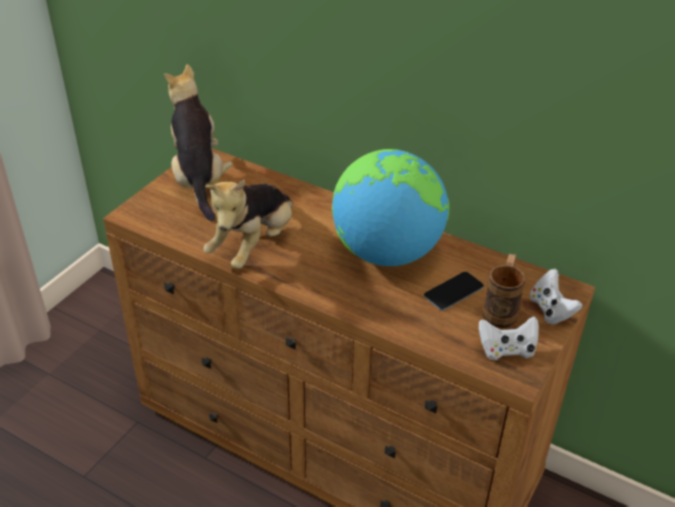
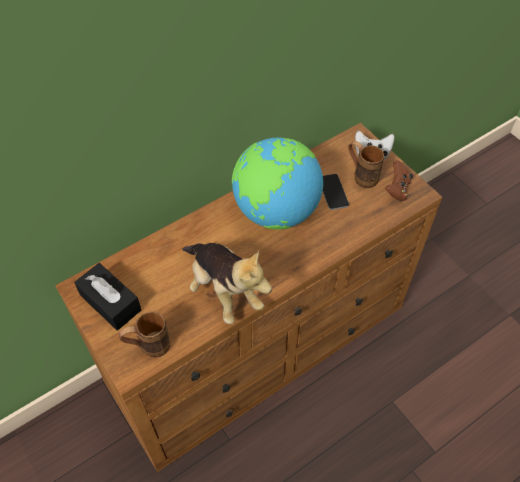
camera: 65 degrees left, 15 degrees up
plush toy [164,64,232,221] -> black tissue box [74,263,141,330]
white game controller [479,316,539,360] -> brown game controller [385,160,413,201]
none -> brown mug [119,311,170,358]

